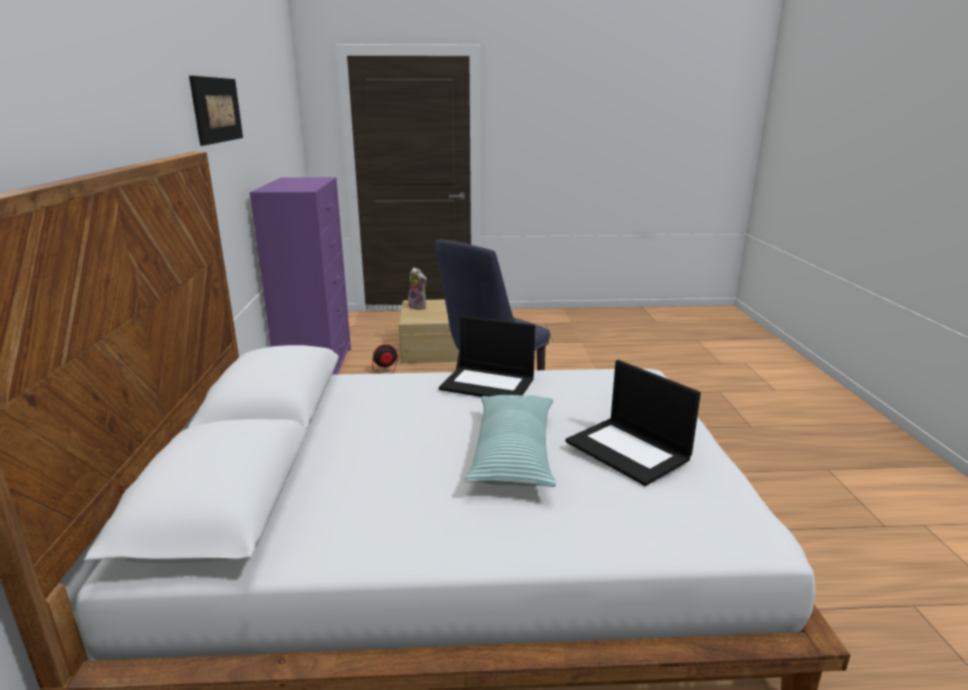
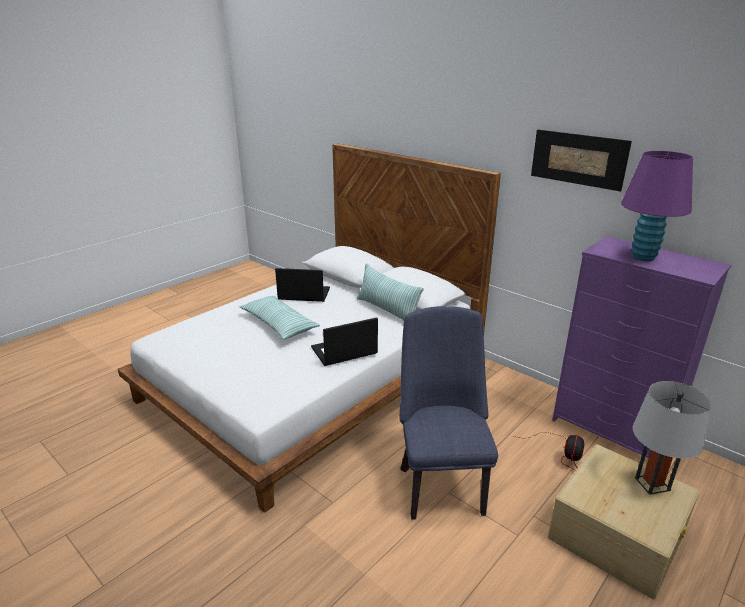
camera: 135 degrees right, 5 degrees up
plush toy [408,267,427,310] -> grey table lamp [633,381,711,495]
laptop [565,360,701,486] -> laptop moved to [275,268,330,302]
none -> pillow [357,263,424,320]
none -> purple table lamp [621,151,693,261]

